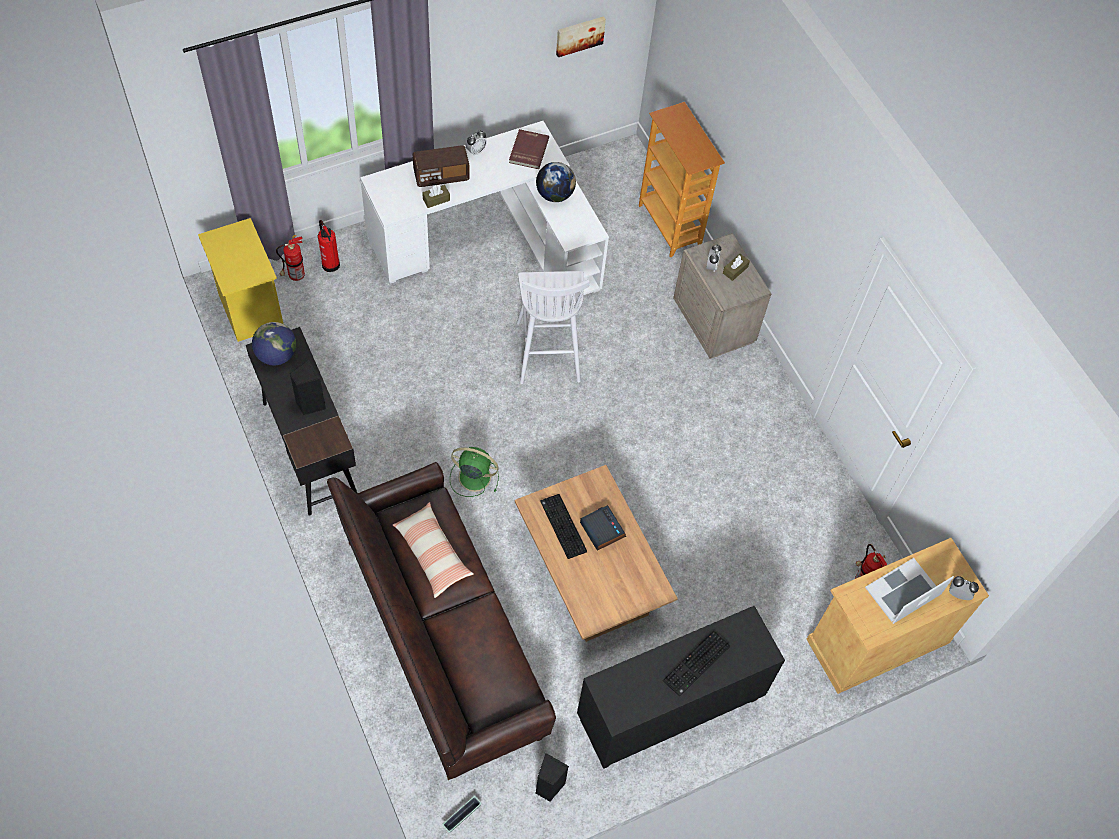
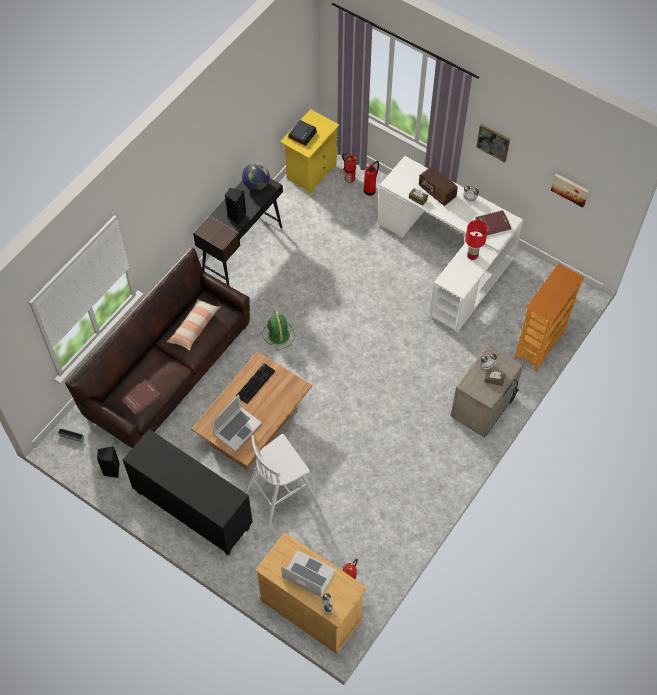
camera: 65 degrees right, 0 degrees up
white stool [516,271,590,384] -> white stool moved to [245,434,316,527]
globe [536,162,576,202] -> red table lamp [465,220,488,260]
alarm clock [580,505,626,550] -> alarm clock moved to [288,120,317,146]
keyboard [663,630,730,696] -> none
none -> red book [121,380,161,415]
none -> laptop [212,395,262,451]
none -> picture [476,124,510,162]

